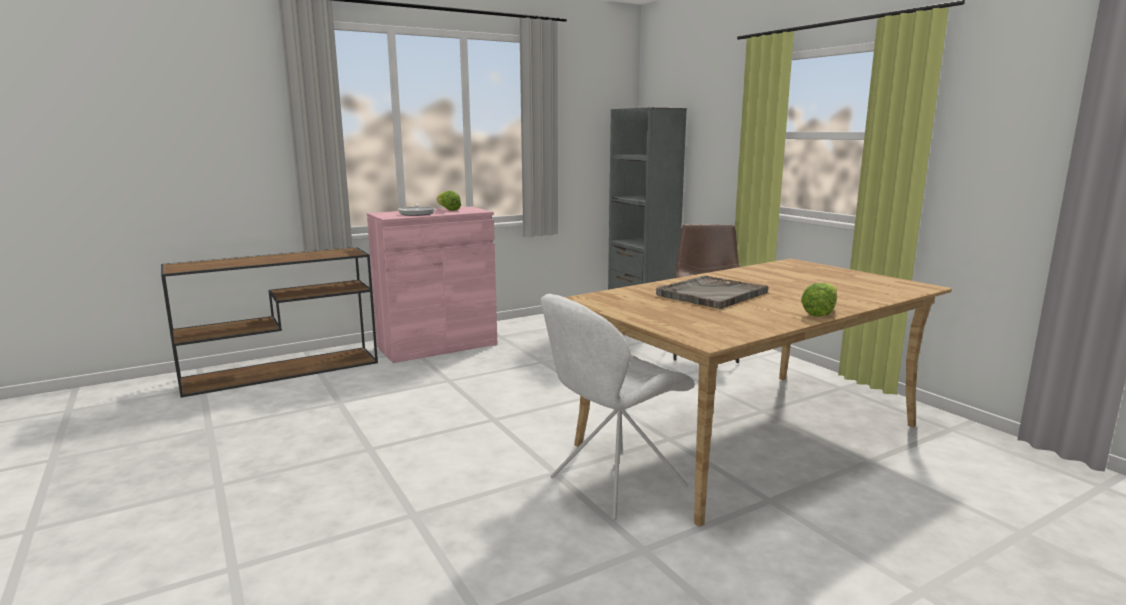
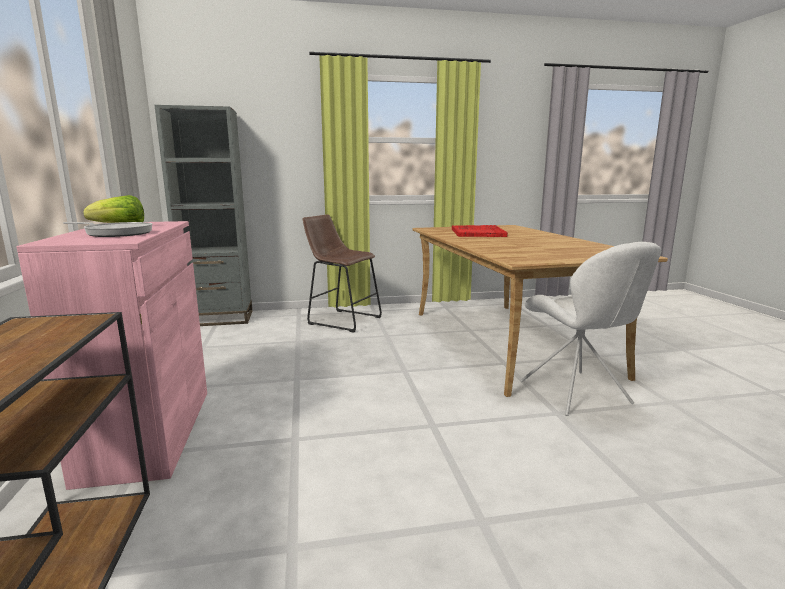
camera: 70 degrees left, 0 degrees up
grey tray [656,276,768,309] -> none
lettuce [801,283,837,317] -> none
none -> red tray [452,225,508,237]

